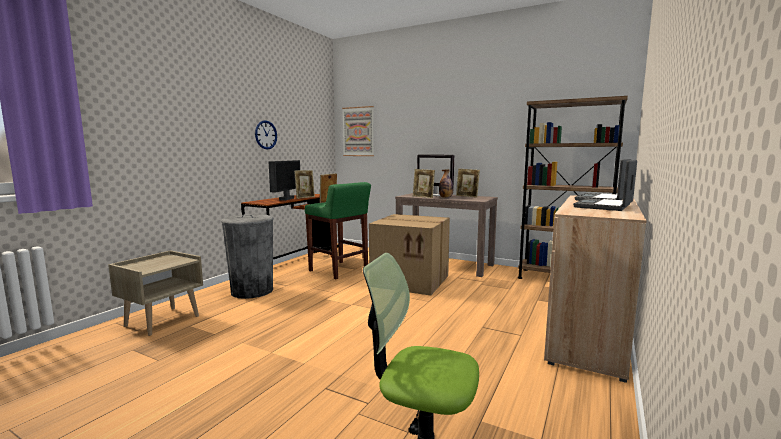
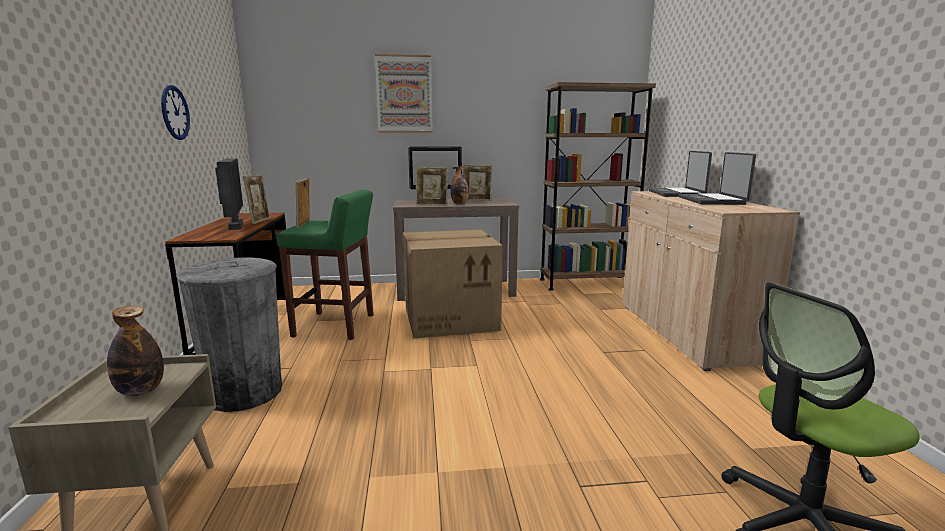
camera: 35 degrees left, 5 degrees up
picture [342,106,374,156] -> picture moved to [375,54,433,133]
none -> bottle [107,306,164,396]

